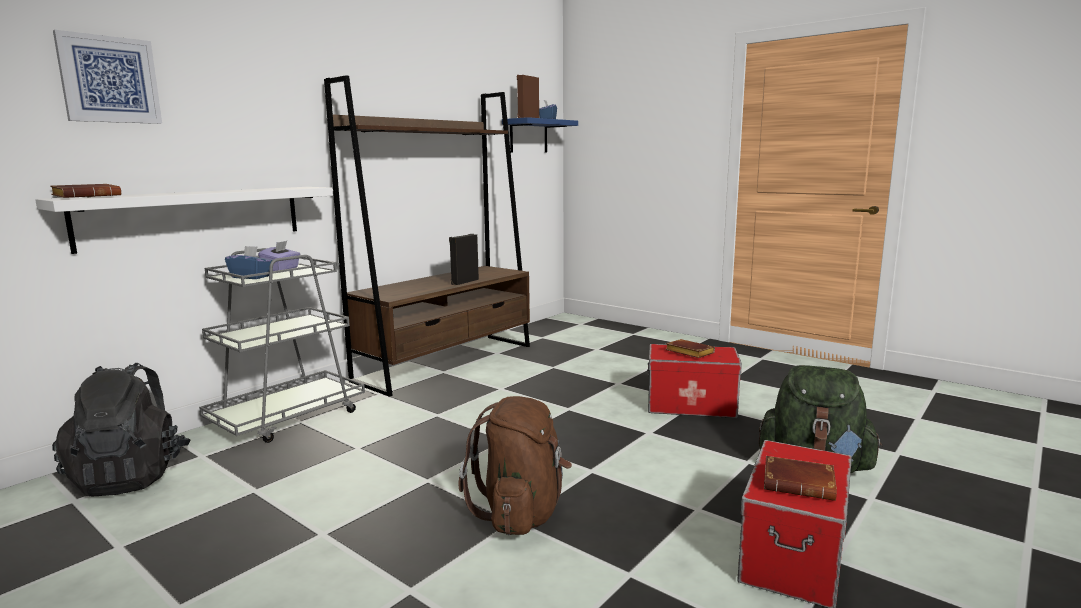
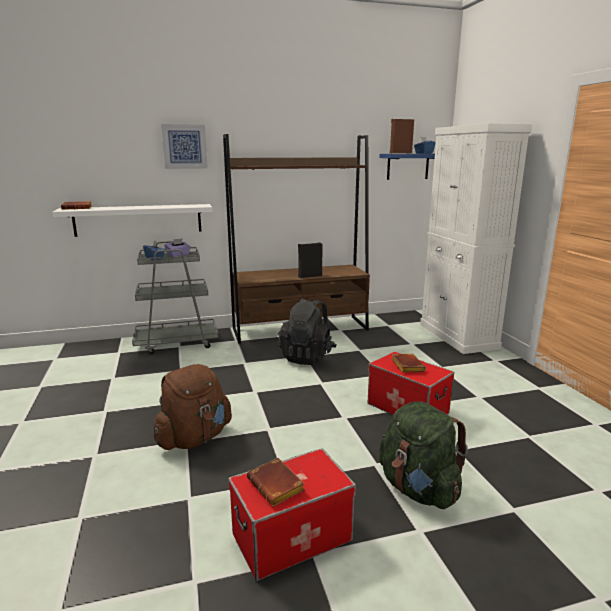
camera: 35 degrees right, 5 degrees up
black backpack [52,363,191,496] -> black backpack moved to [278,298,337,365]
picture [53,30,162,124] -> picture moved to [161,124,208,169]
none -> white cabinet [420,123,532,354]

